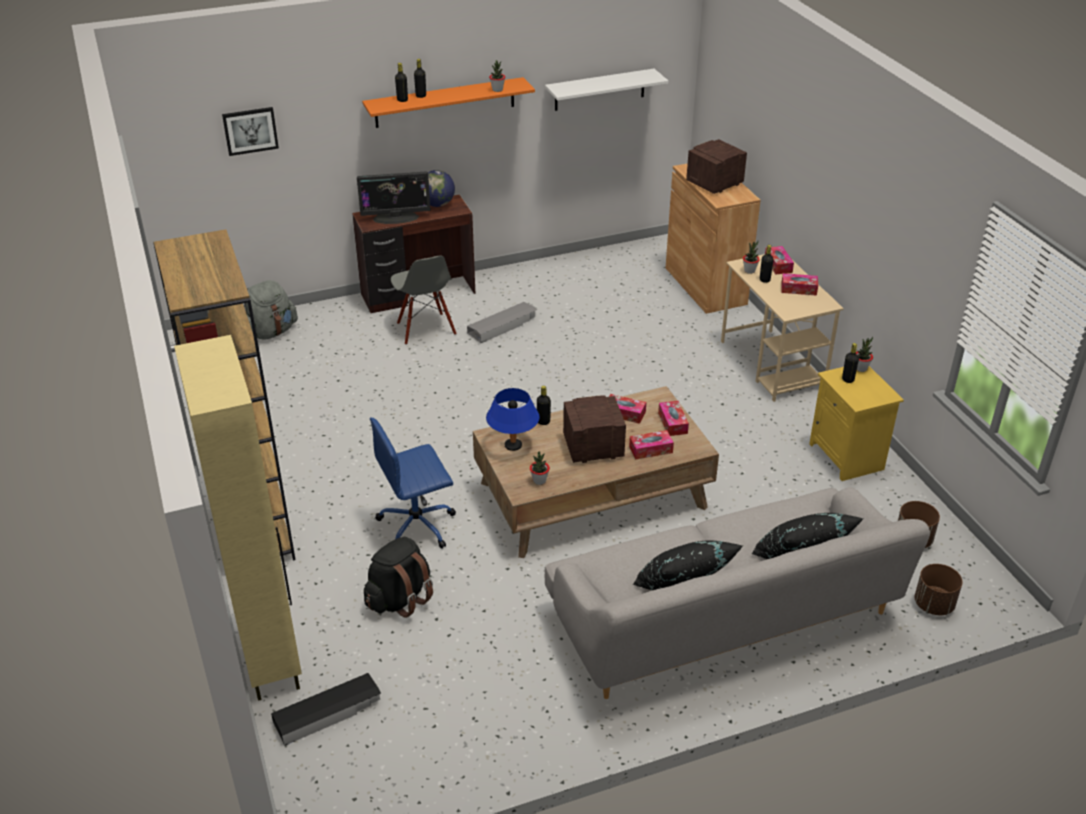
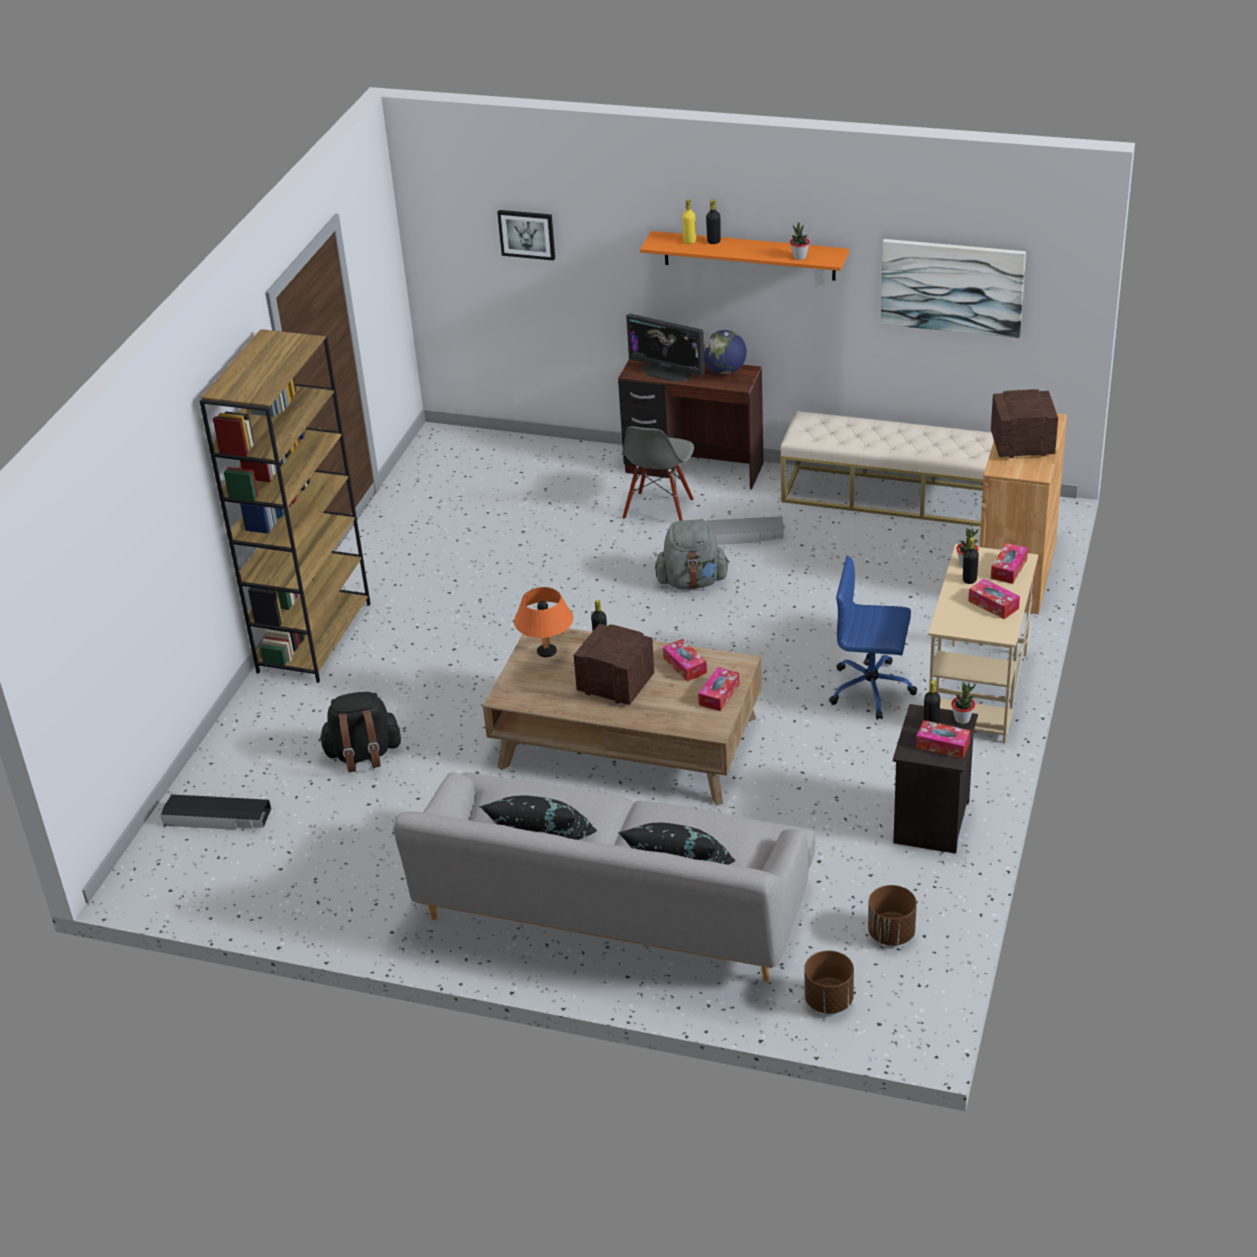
camera: 40 degrees right, 0 degrees up
beige cabinet [174,335,302,701] -> none
grey backpack [244,280,298,340] -> grey backpack moved to [655,519,730,589]
blue office chair [370,417,456,549] -> blue office chair moved to [829,556,917,720]
black bottle [395,63,408,102] -> yellow bottle [682,199,696,244]
blue table lamp [486,388,539,451] -> orange table lamp [514,587,573,657]
potted plant [530,451,550,485] -> none
white shelf [545,69,668,111] -> picture [881,239,1026,338]
tissue box [629,430,674,459] -> tissue box moved to [916,720,970,759]
yellow nightstand [809,366,904,481] -> black nightstand [893,704,978,854]
none -> beige bench [781,411,994,527]

